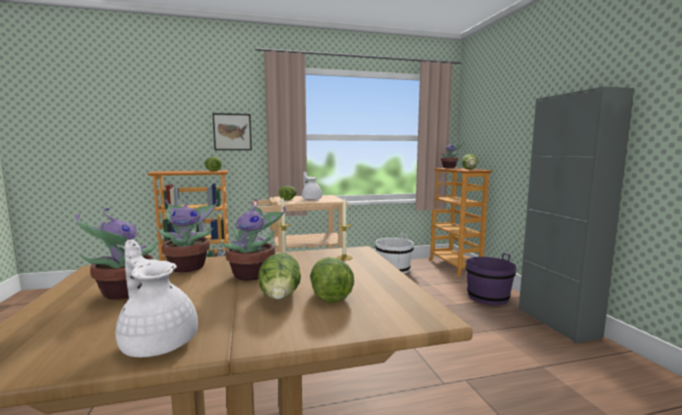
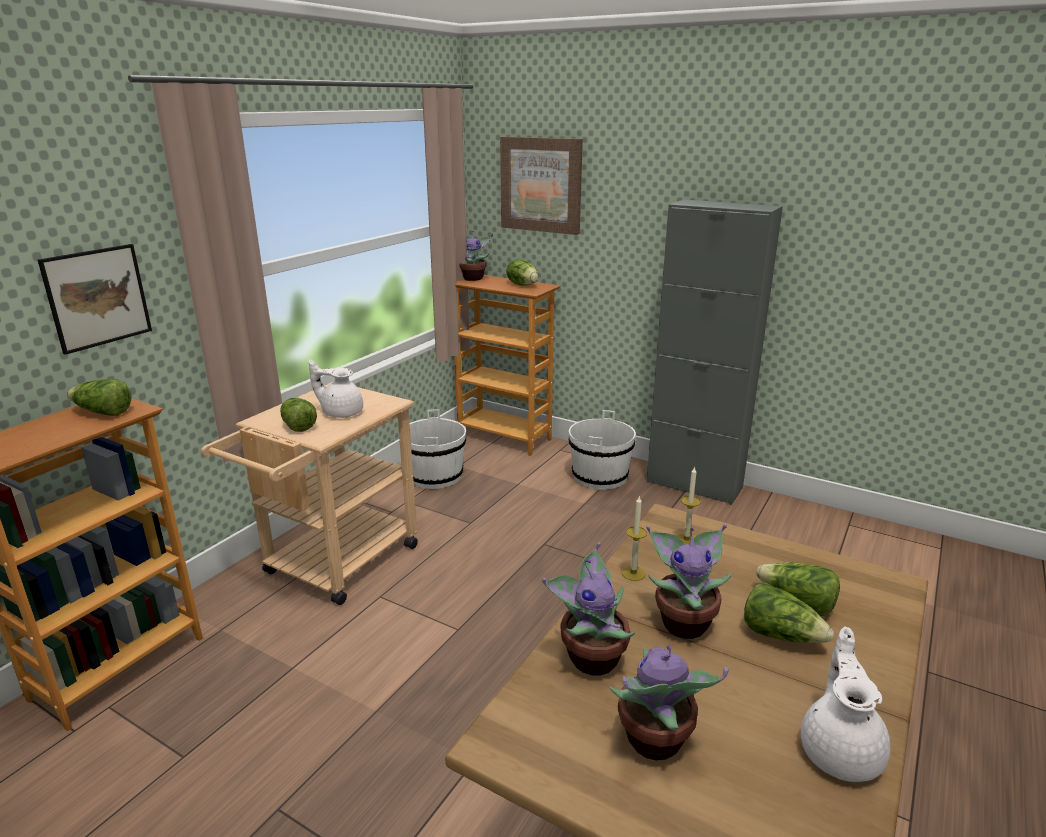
camera: 45 degrees left, 15 degrees up
white teapot [115,240,198,357] -> white teapot turned 105 degrees clockwise [801,627,890,782]
purple bucket [465,253,516,305] -> white bucket [569,410,636,490]
none -> picture [500,137,583,235]

